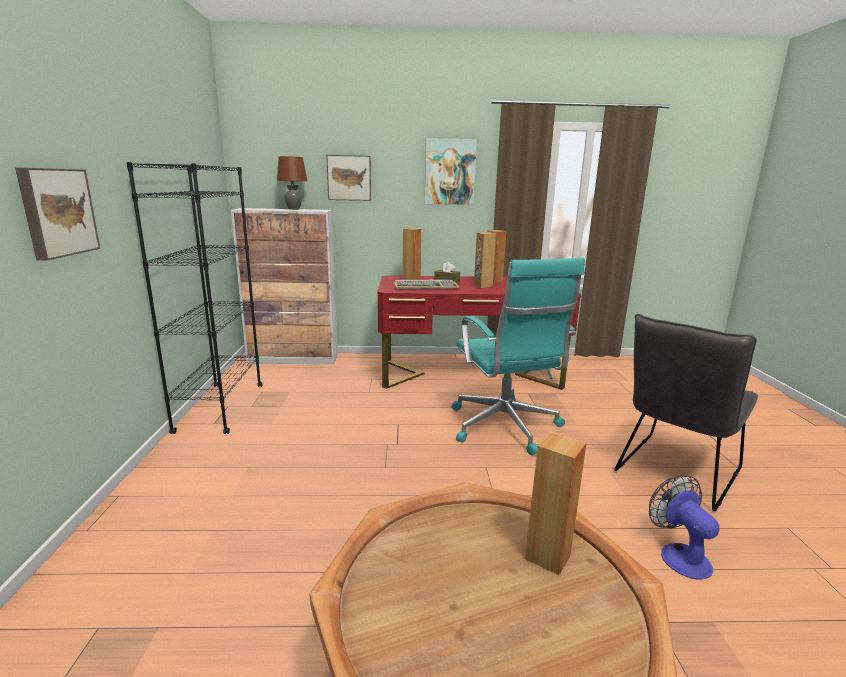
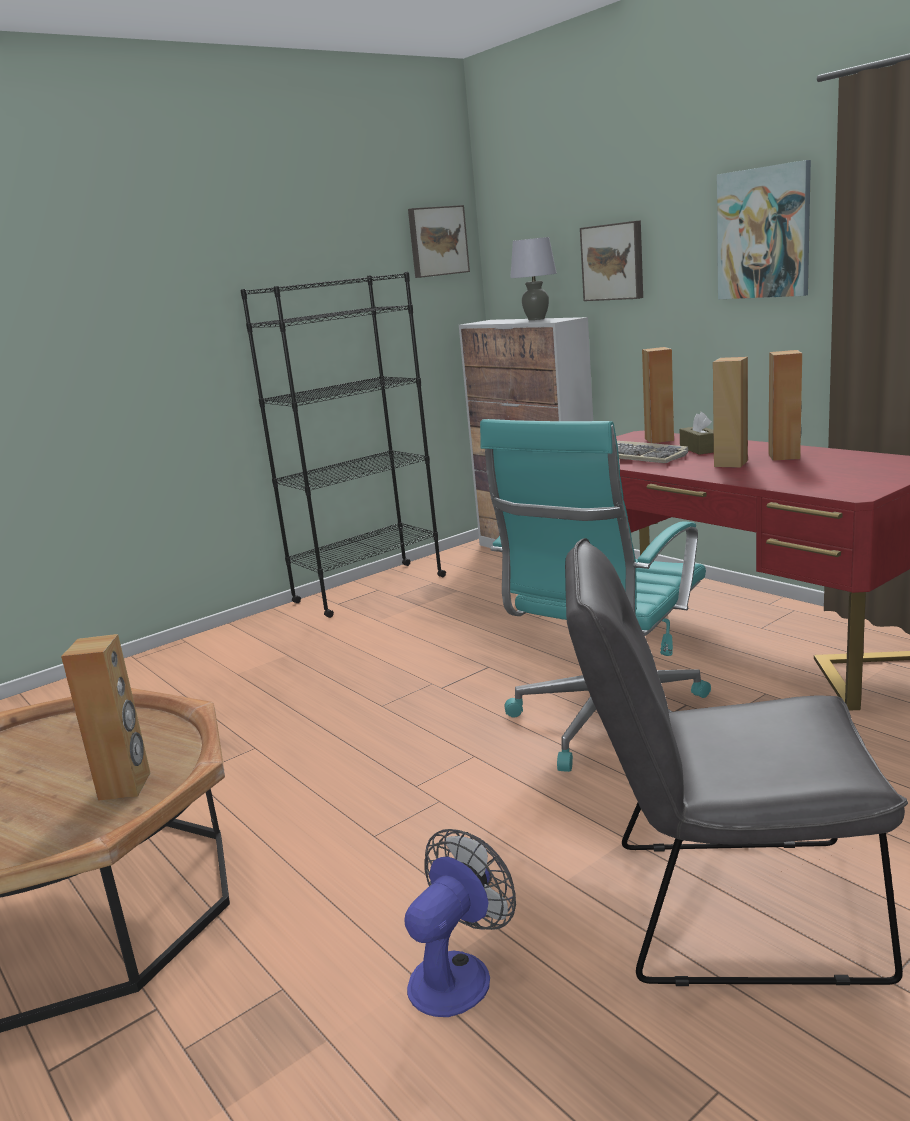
camera: 55 degrees right, 0 degrees up
picture [15,167,100,260] -> picture moved to [408,205,470,278]
brown table lamp [277,156,307,210] -> grey table lamp [510,237,557,320]

